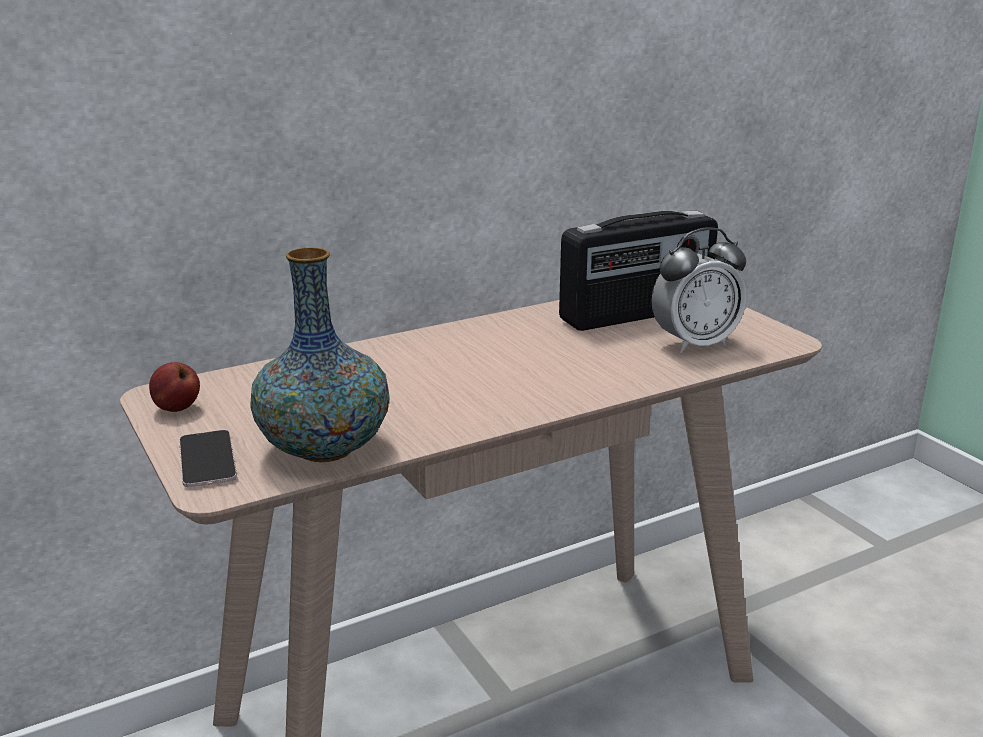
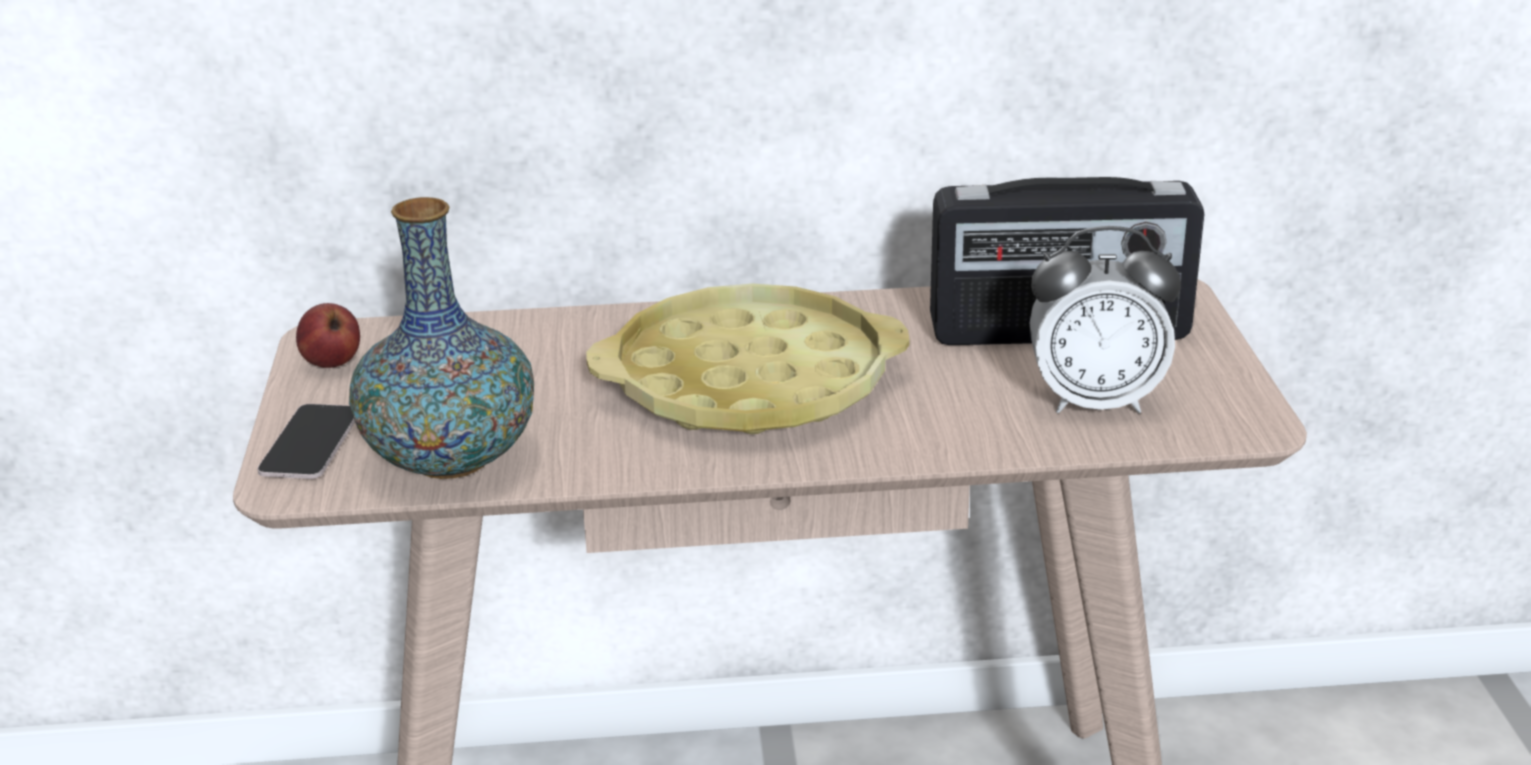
camera: 25 degrees right, 5 degrees up
none -> yellow tray [586,284,910,434]

